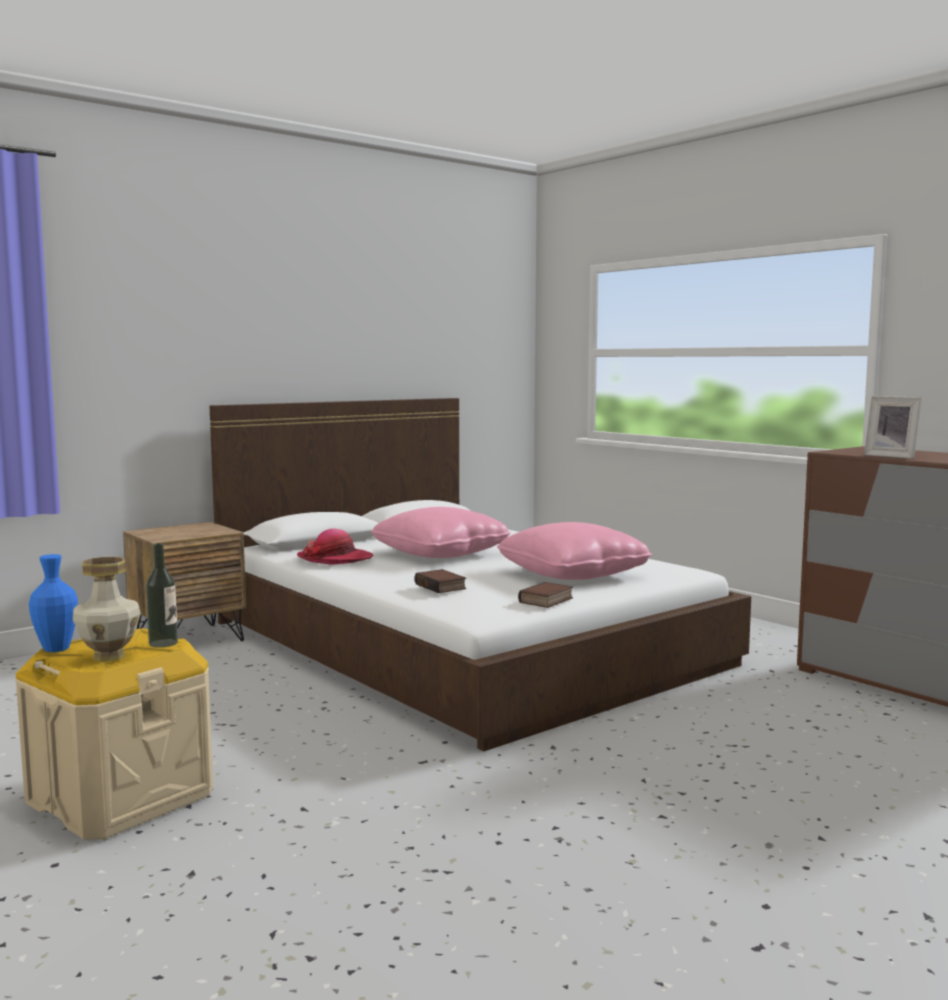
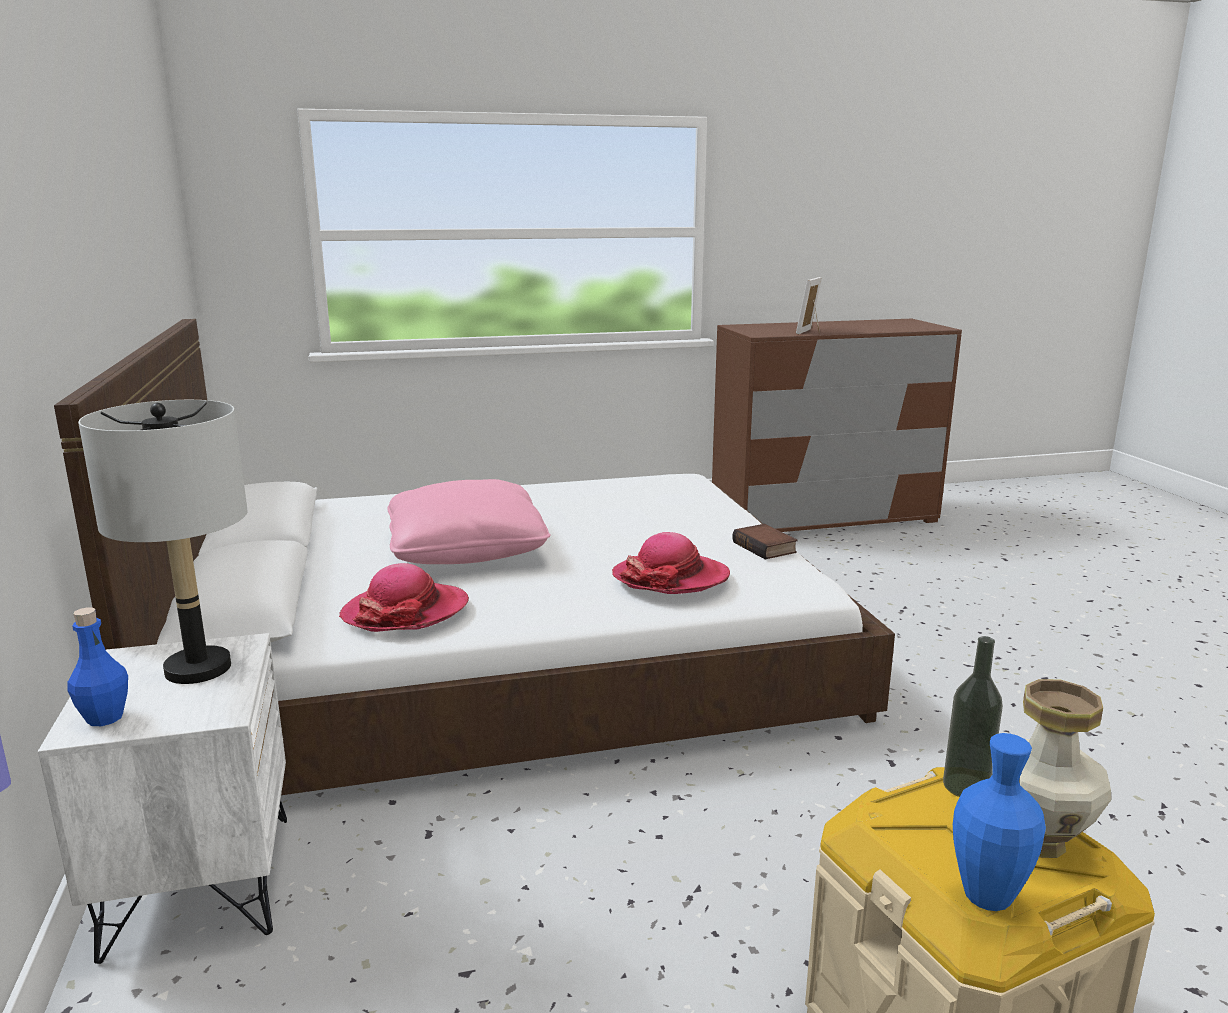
camera: 65 degrees left, 10 degrees up
brown nightstand [123,522,246,641] -> white nightstand [38,633,287,964]
book [415,569,466,593] -> hat [612,532,730,594]
pink pillow [497,522,652,580] -> none
picture frame [864,396,922,459] -> picture frame turned 135 degrees clockwise [796,277,822,334]
none -> blue bottle [67,607,128,726]
none -> grey table lamp [78,400,248,684]

